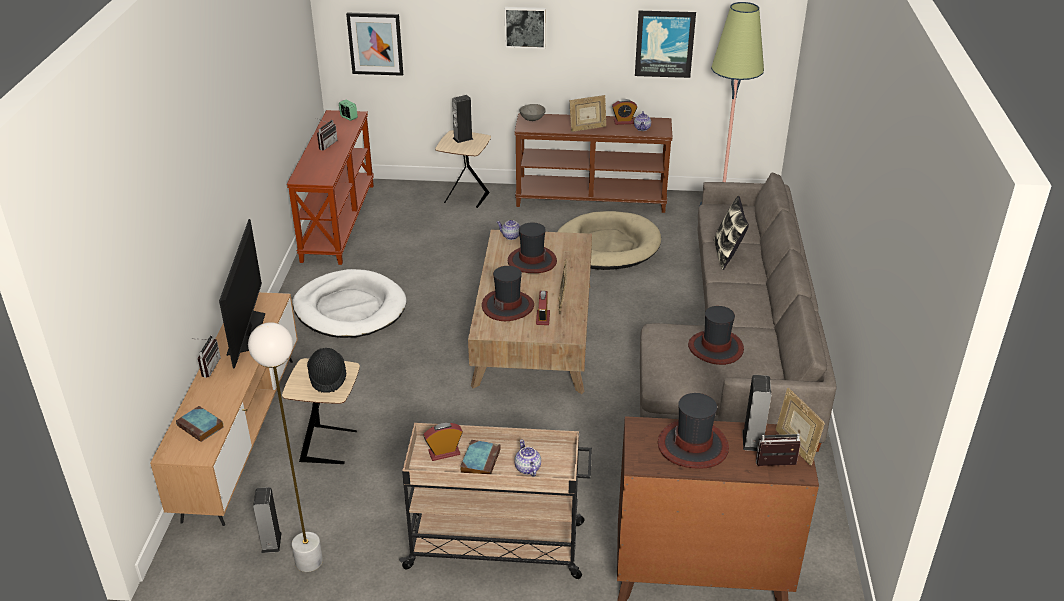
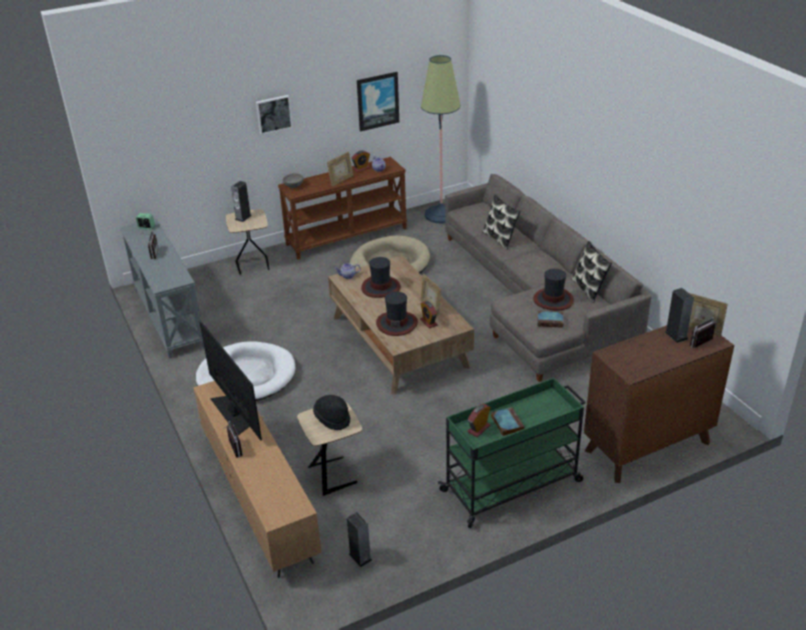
camera: 30 degrees left, 0 degrees up
book [176,406,224,442] -> book moved to [538,311,564,328]
white floor lamp [248,322,323,572] -> none
brown console table [287,110,374,265] -> grey console table [120,219,204,359]
picture [346,13,403,76] -> none
beige cart [399,423,592,579] -> green cart [438,378,586,528]
teapot [514,439,541,477] -> none
hat [658,393,729,469] -> none
none -> pillow [571,241,612,303]

